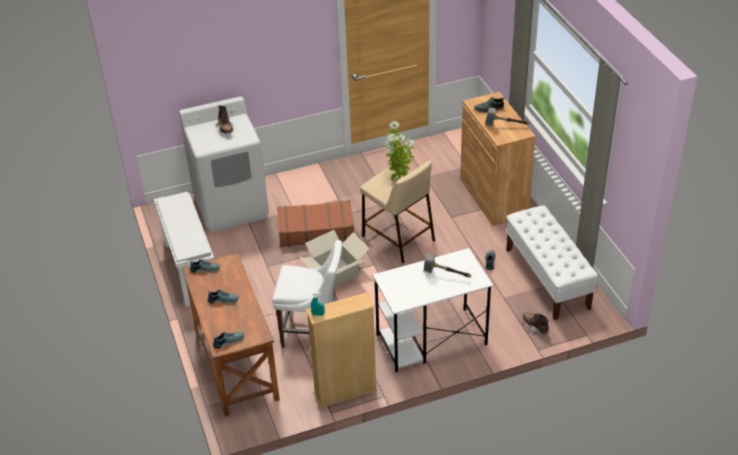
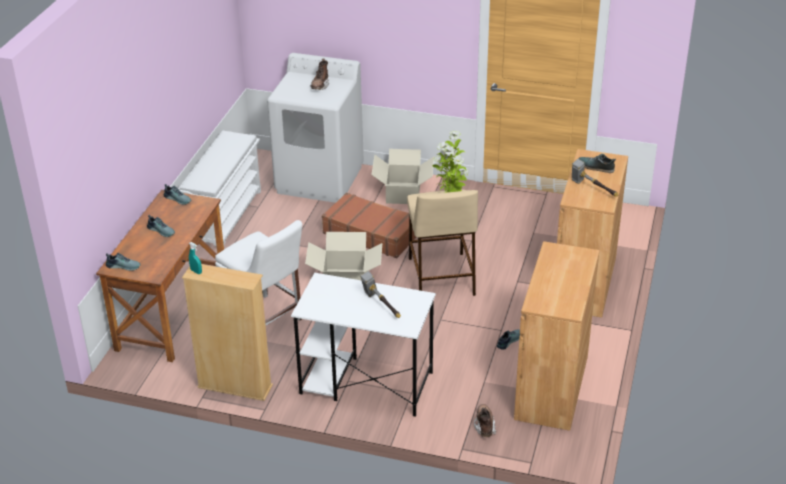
camera: 35 degrees right, 5 degrees down
white bench [506,206,599,320] -> brown cabinet [514,241,600,431]
none -> cardboard box [371,149,434,204]

